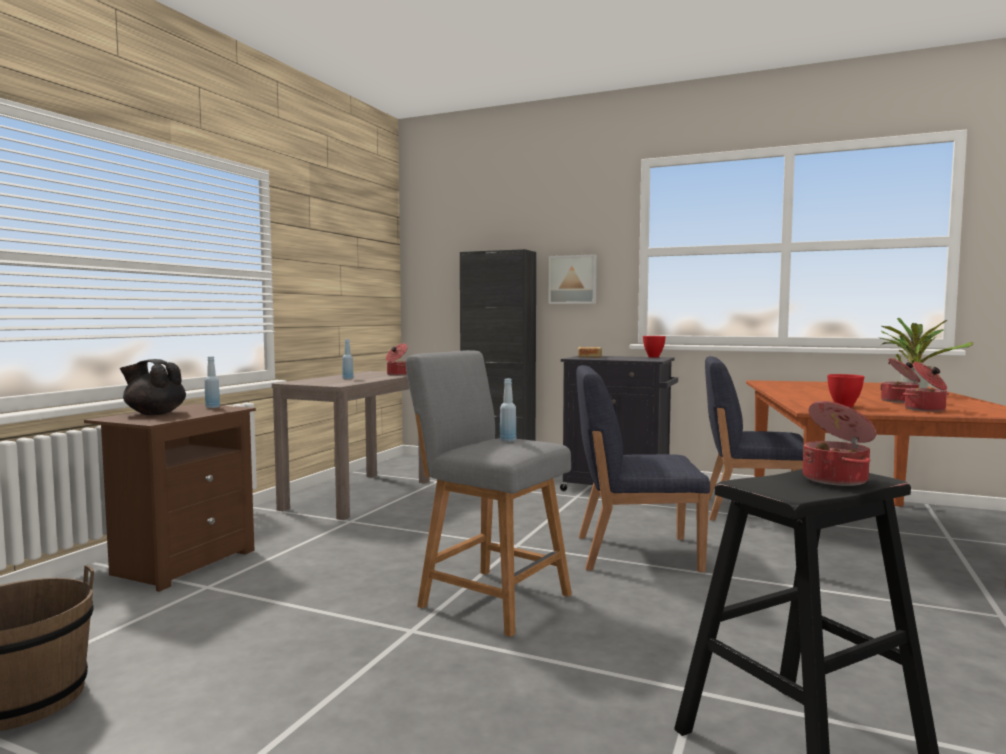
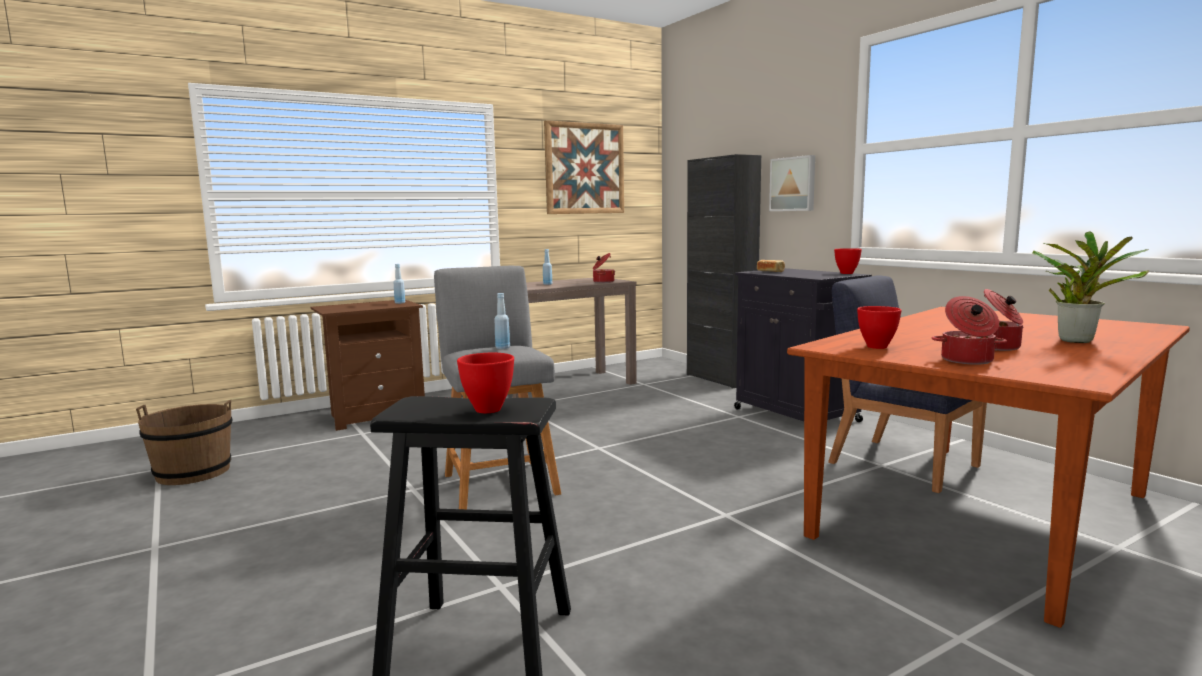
camera: 35 degrees right, 5 degrees up
black teapot [120,359,186,415] -> none
blue chair [576,365,710,572] -> none
cooking pot [803,401,877,486] -> red bowl [457,353,514,413]
none -> picture [544,120,624,214]

